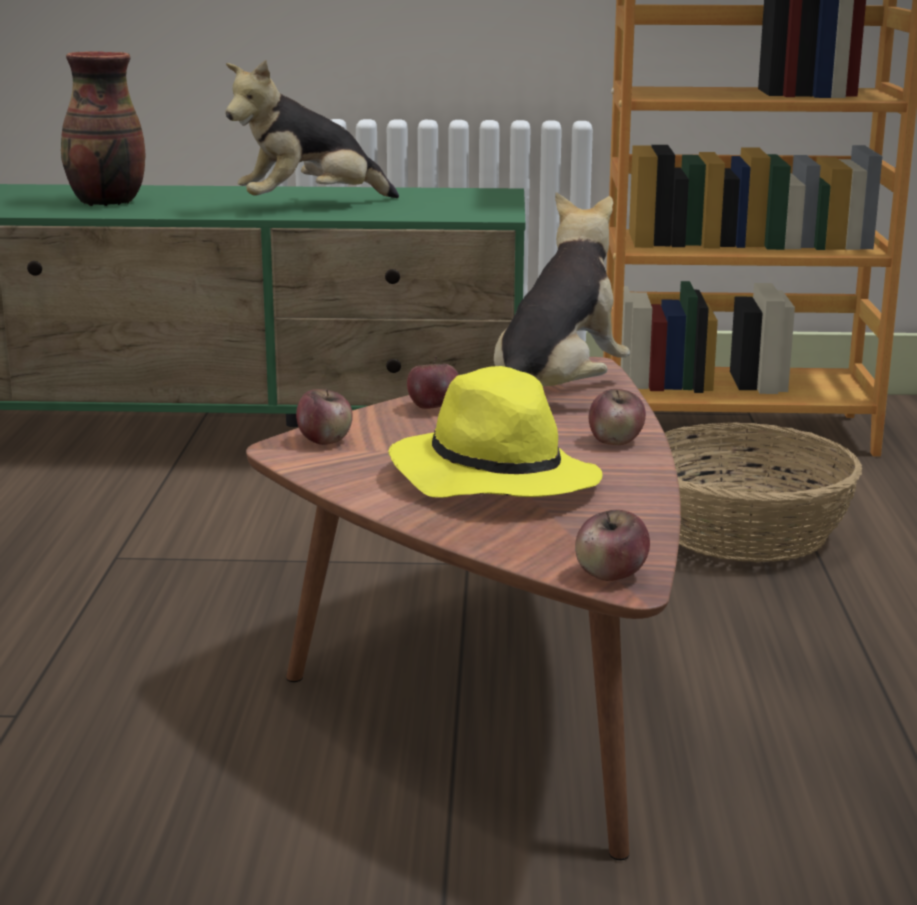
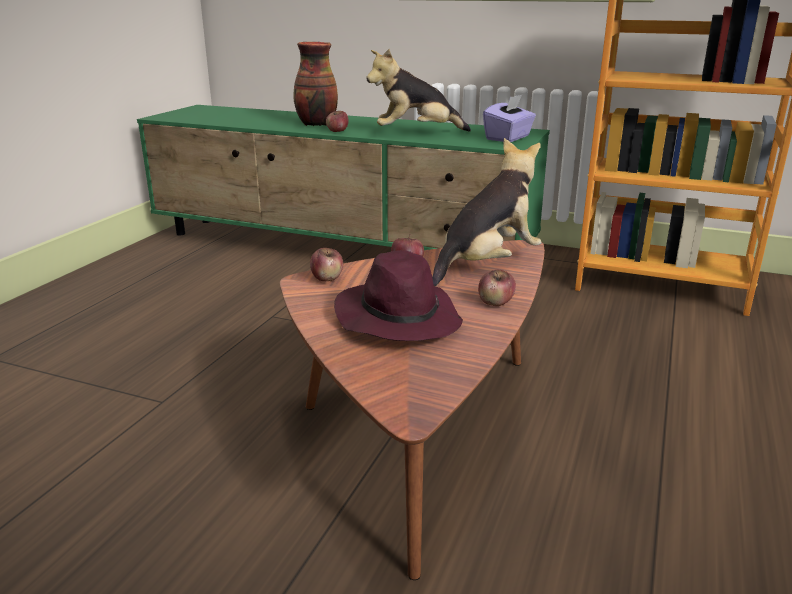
camera: 20 degrees right, 5 degrees up
yellow hat [389,366,602,498] -> purple hat [334,250,463,341]
apple [575,510,650,581] -> apple moved to [326,110,349,132]
basket [665,422,862,563] -> none
none -> purple tissue box [483,94,536,142]

